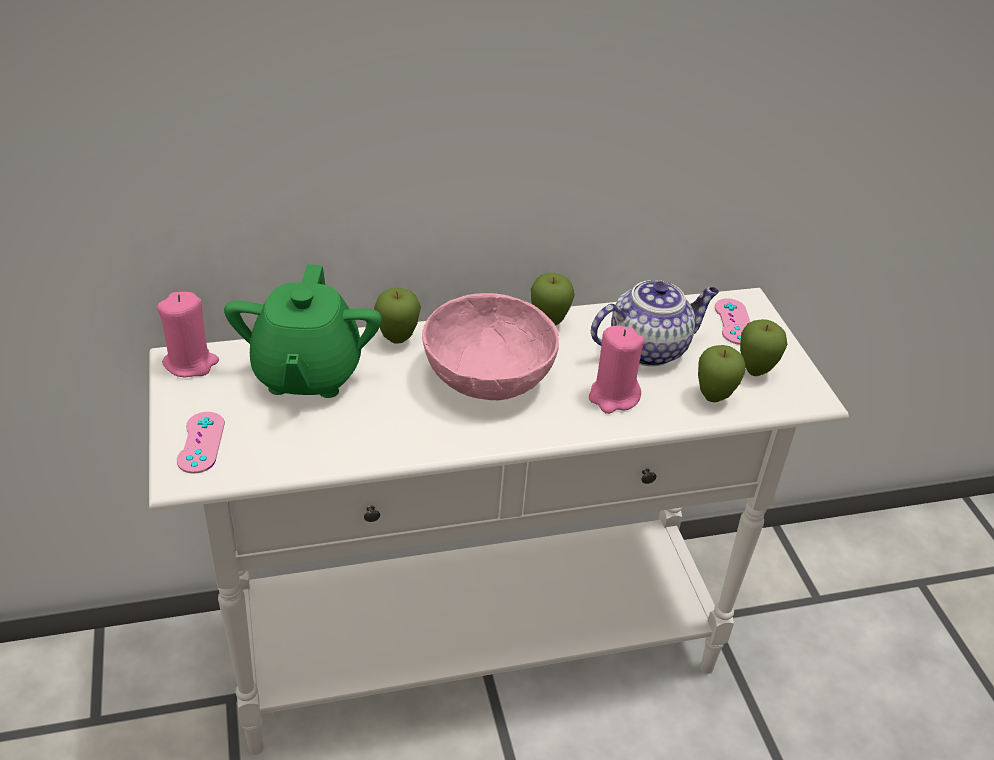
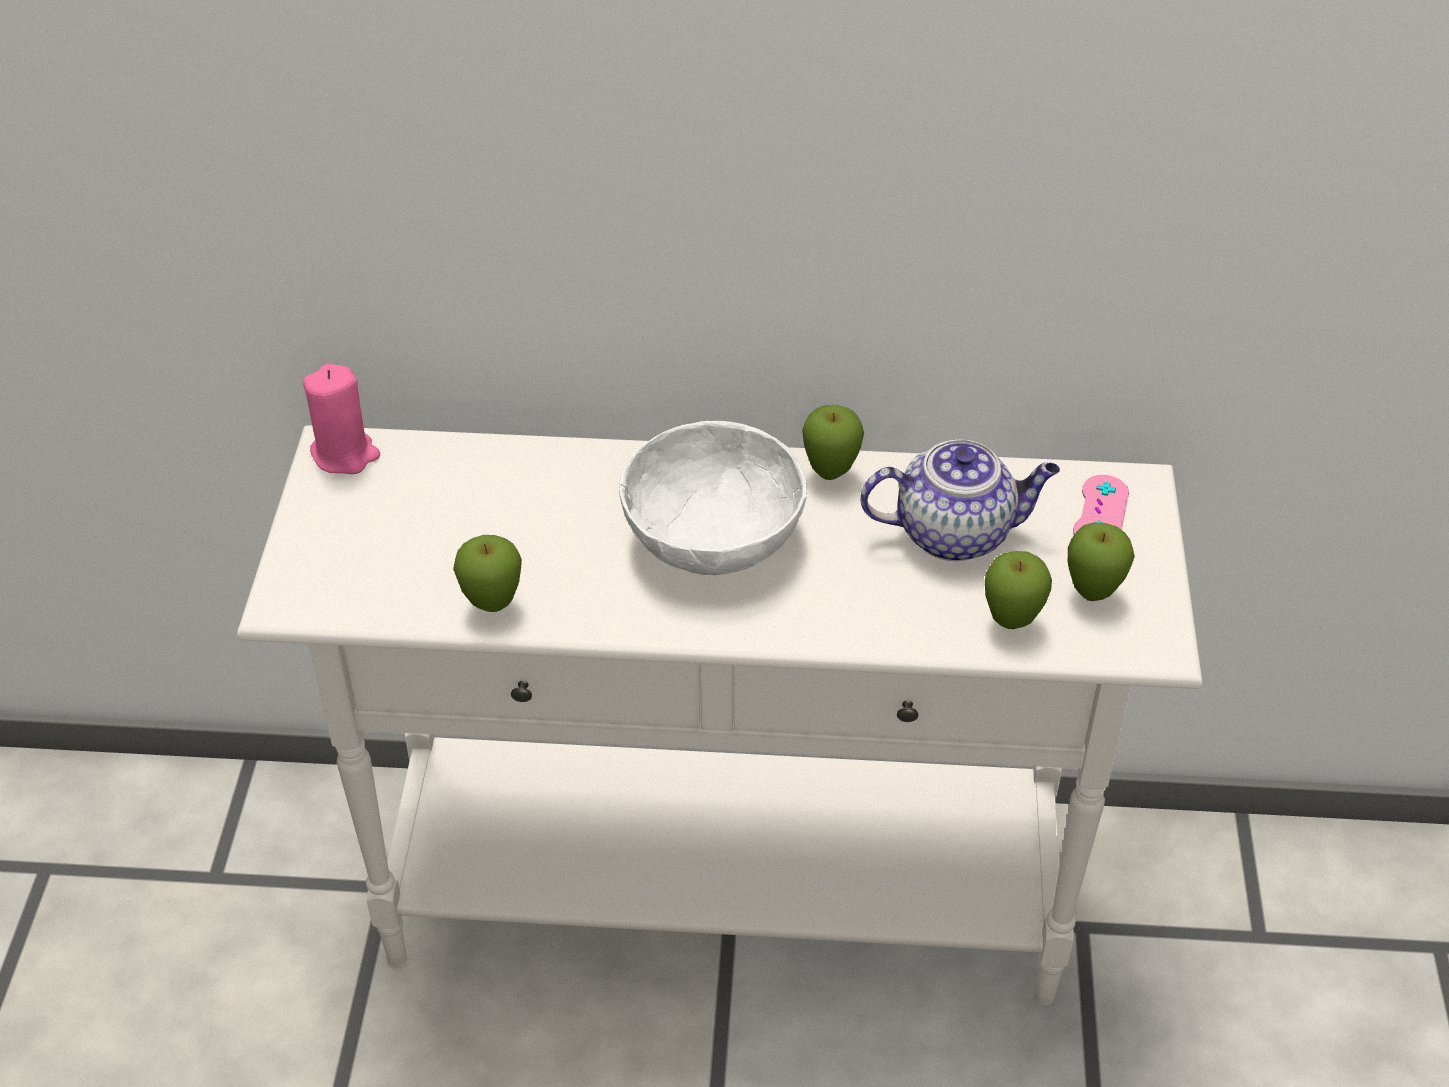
camera: 20 degrees right, 5 degrees up
pink game controller [177,412,225,474] -> none
green teapot [224,264,382,398] -> none
apple [374,288,421,344] -> apple moved to [453,535,522,612]
pink bowl [422,293,559,401] -> white bowl [619,421,807,575]
pink candle [589,325,645,414] -> none

